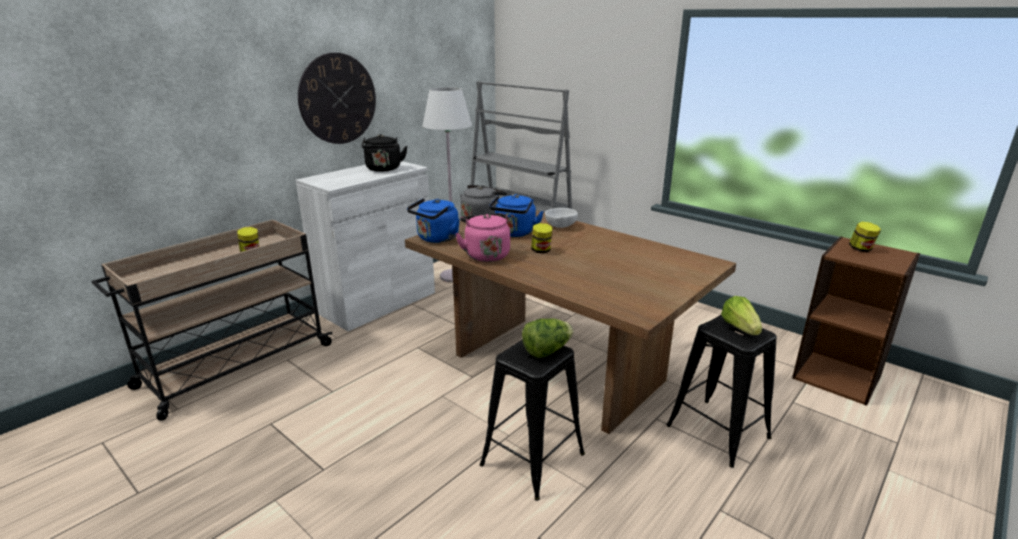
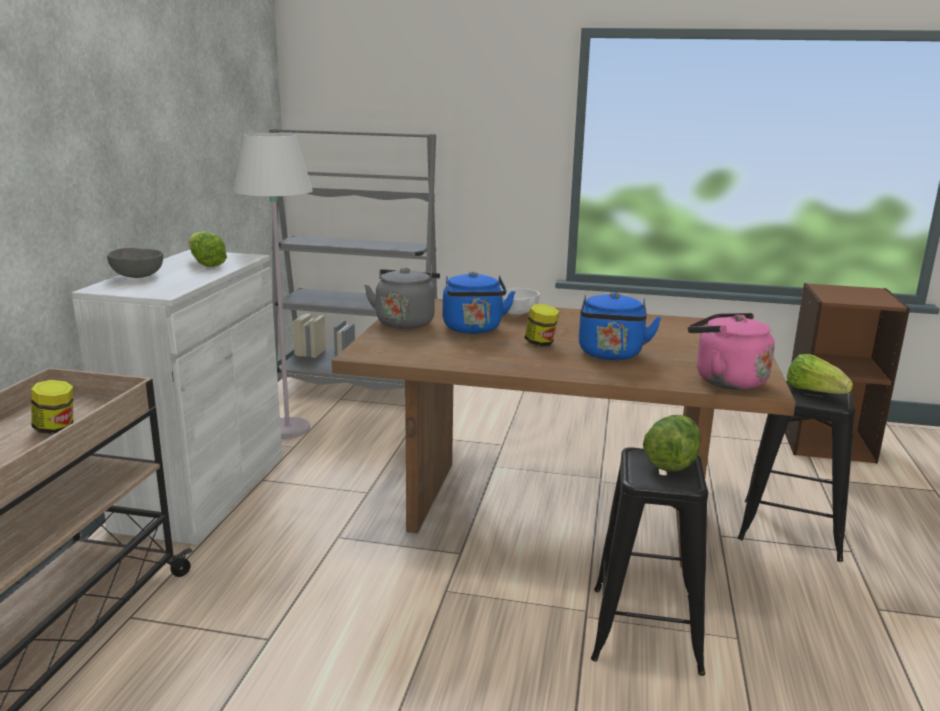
camera: 30 degrees left, 5 degrees down
wall clock [298,53,376,144] -> none
black kettle [362,134,408,172] -> lettuce [188,231,227,267]
blue kettle [407,198,460,243] -> blue kettle moved to [579,292,662,360]
pink kettle [455,213,510,262] -> pink kettle moved to [688,313,775,390]
jar [849,222,881,252] -> none
none -> grey bowl [107,248,163,278]

